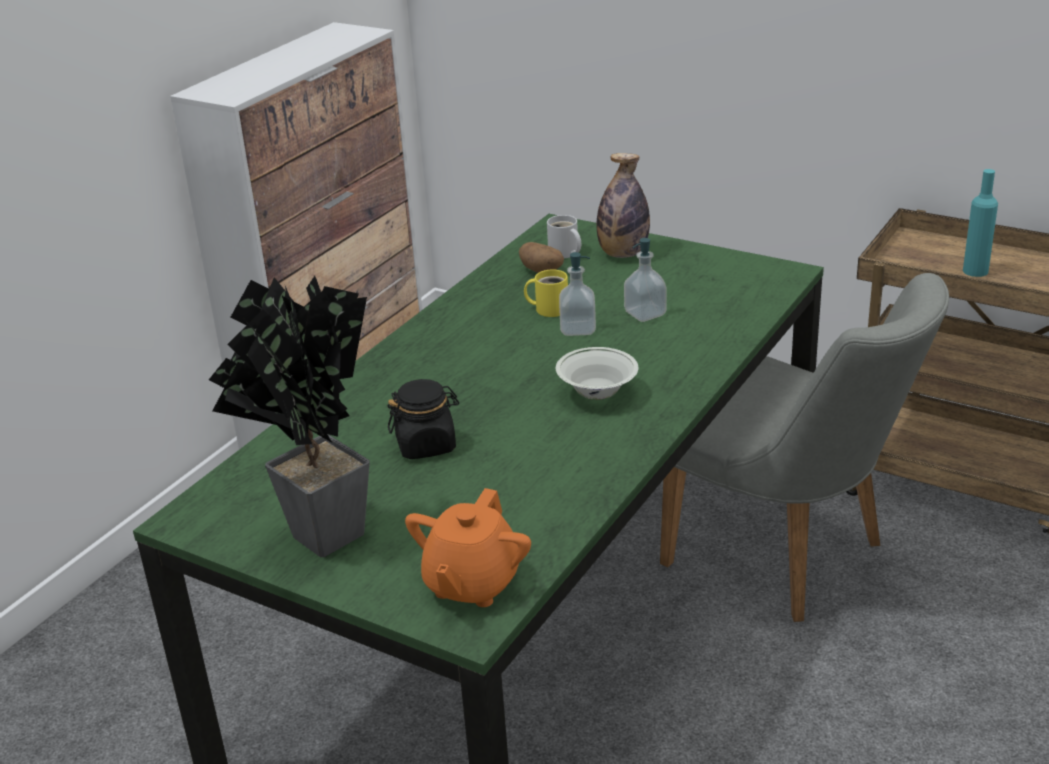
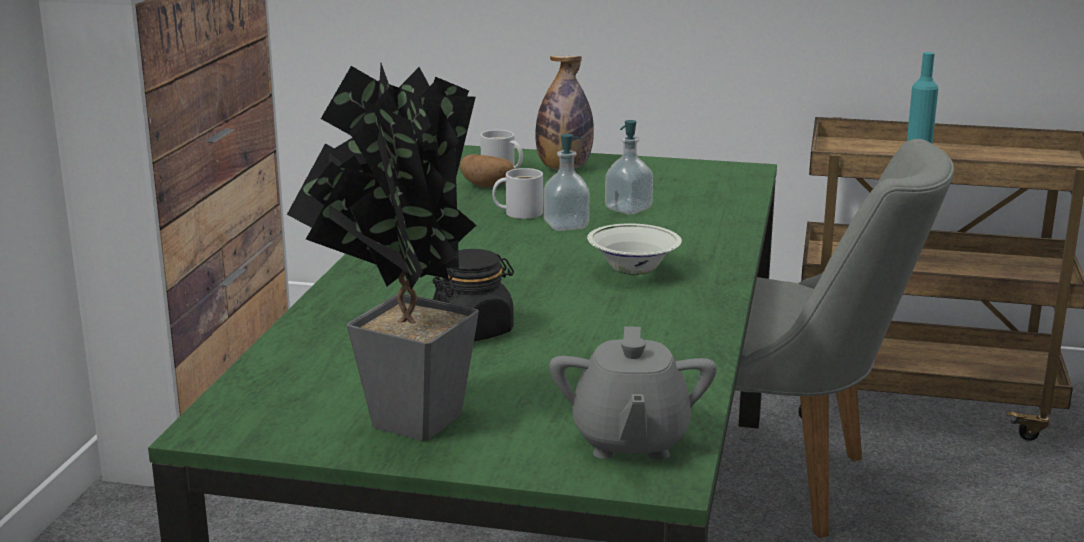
camera: 20 degrees left, 10 degrees down
orange teapot [405,488,531,607] -> grey teapot [549,326,717,460]
yellow mug [524,269,568,317] -> white mug [492,168,543,219]

